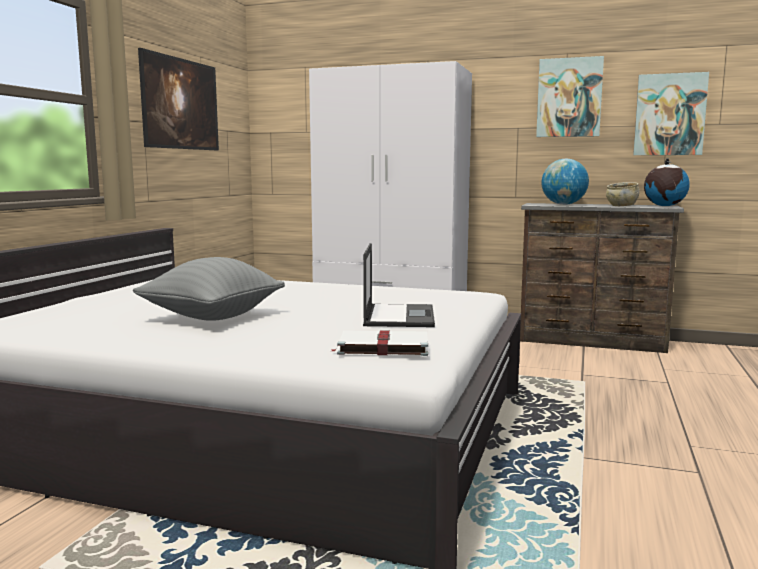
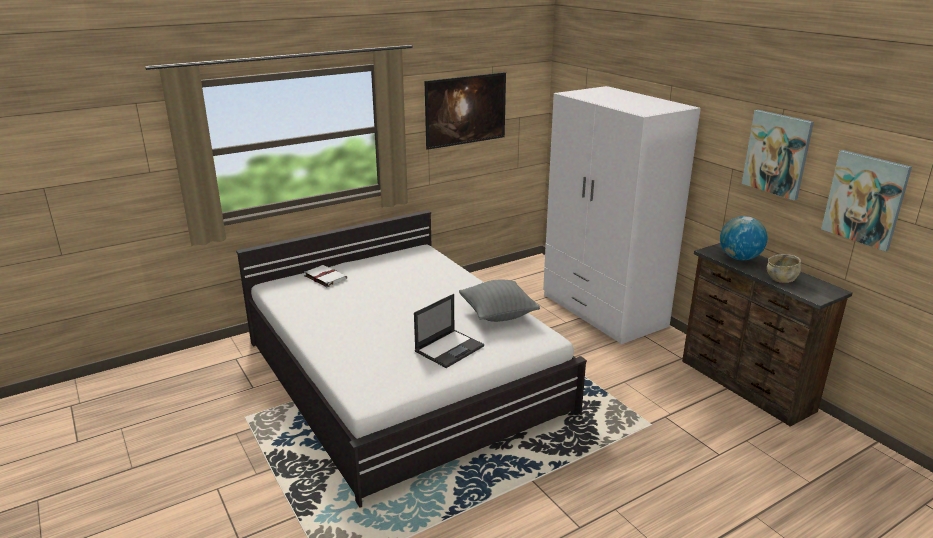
camera: 40 degrees right, 15 degrees up
grey pillow [133,257,285,321] -> grey pillow moved to [459,280,540,322]
white book [331,330,428,356] -> white book moved to [304,265,347,288]
globe [644,158,690,206] -> none

